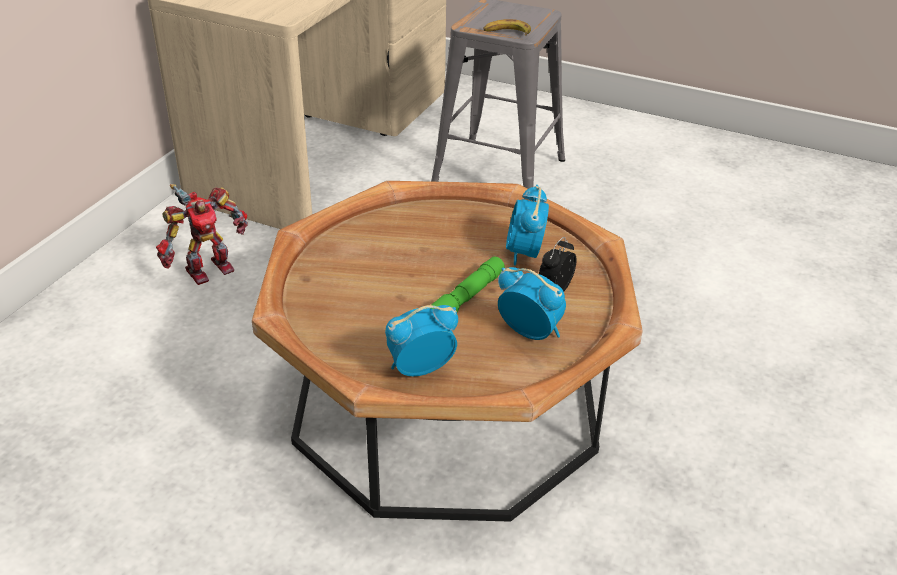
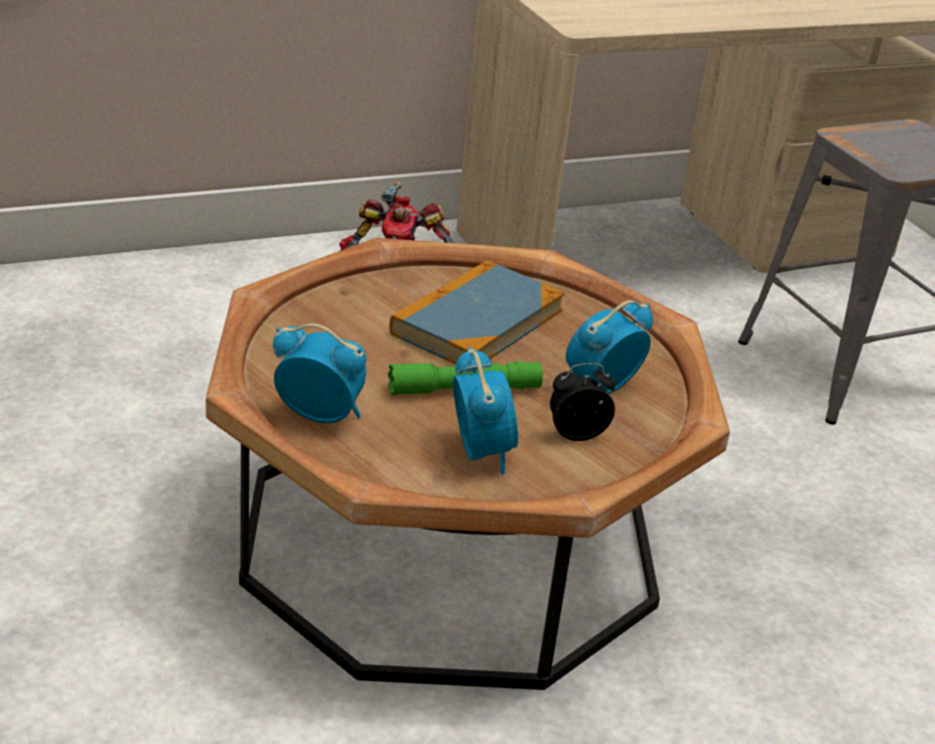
camera: 40 degrees right, 5 degrees down
banana [483,19,531,36] -> none
none -> book [389,260,565,364]

